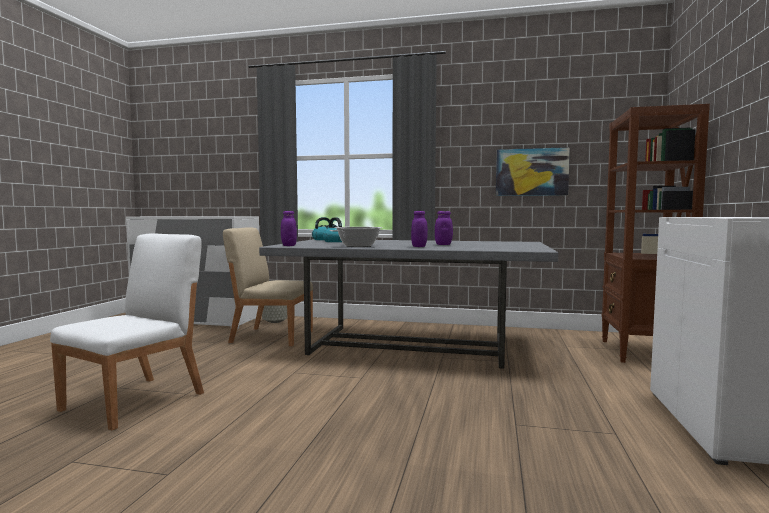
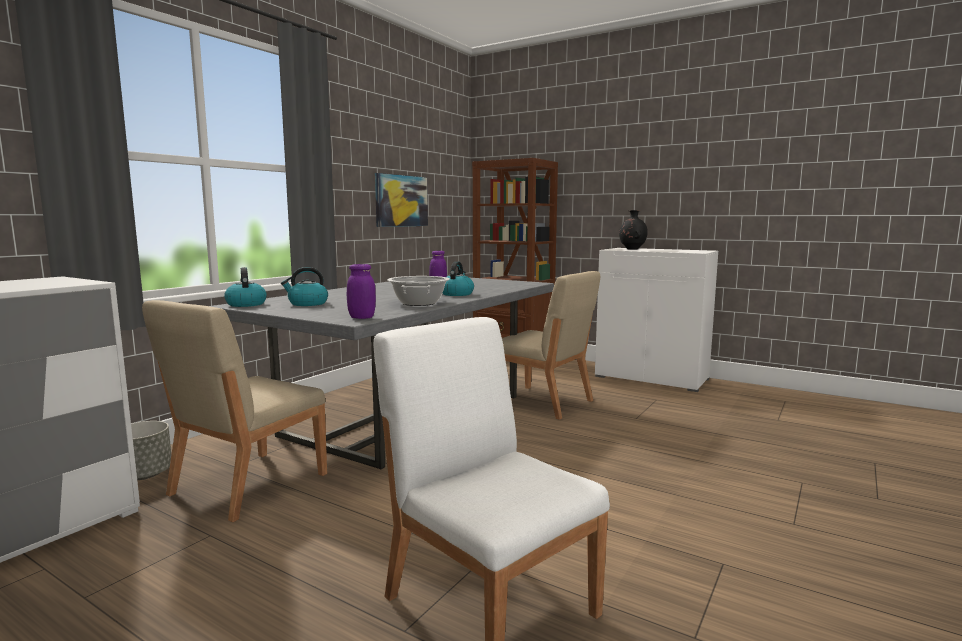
camera: 70 degrees left, 5 degrees up
purple jar [411,211,428,247] -> kettle [443,261,474,296]
none -> beige chair [502,271,600,420]
none -> black vase [619,210,648,250]

